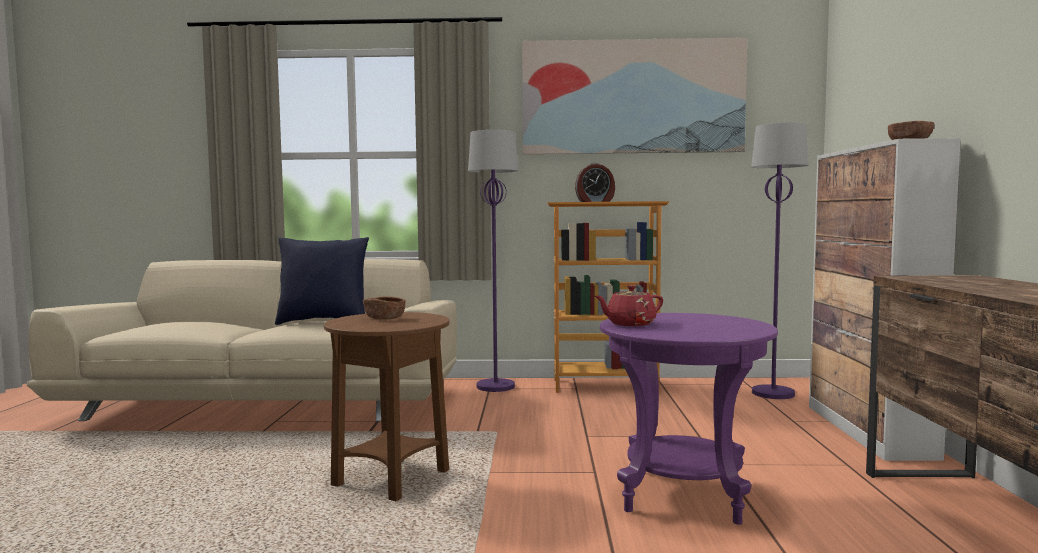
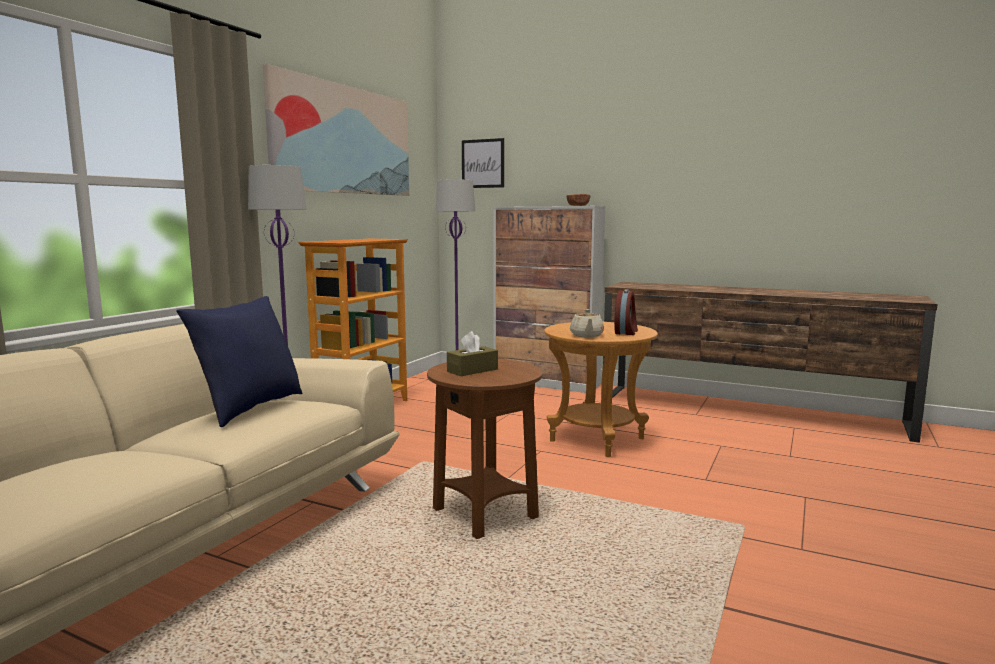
camera: 65 degrees left, 5 degrees up
brown bowl [363,296,405,320] -> brown tissue box [447,331,498,376]
alarm clock [575,163,615,202] -> alarm clock moved to [614,289,638,335]
red teapot [595,285,663,326] -> beige teapot [570,309,604,337]
purple side table [600,313,778,525] -> brown side table [544,322,658,457]
none -> picture [462,138,504,188]

